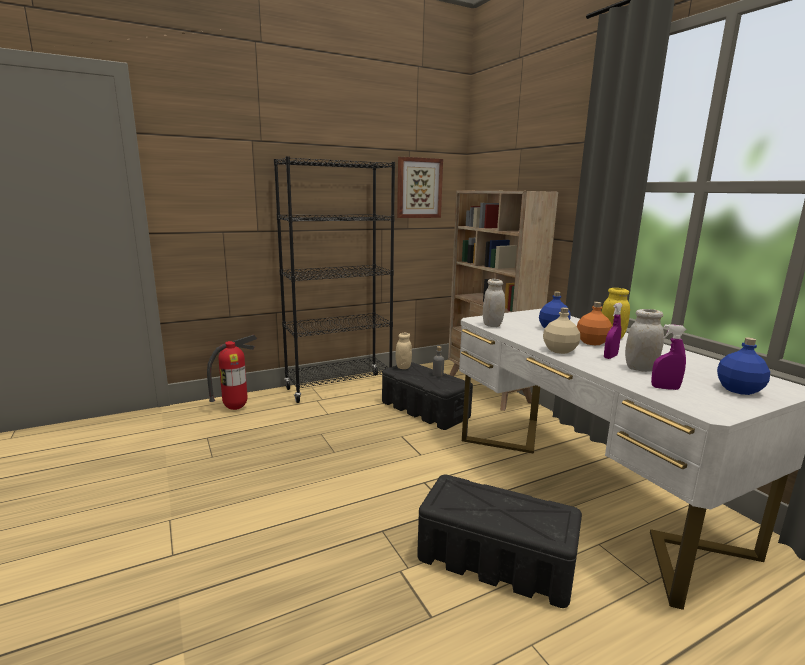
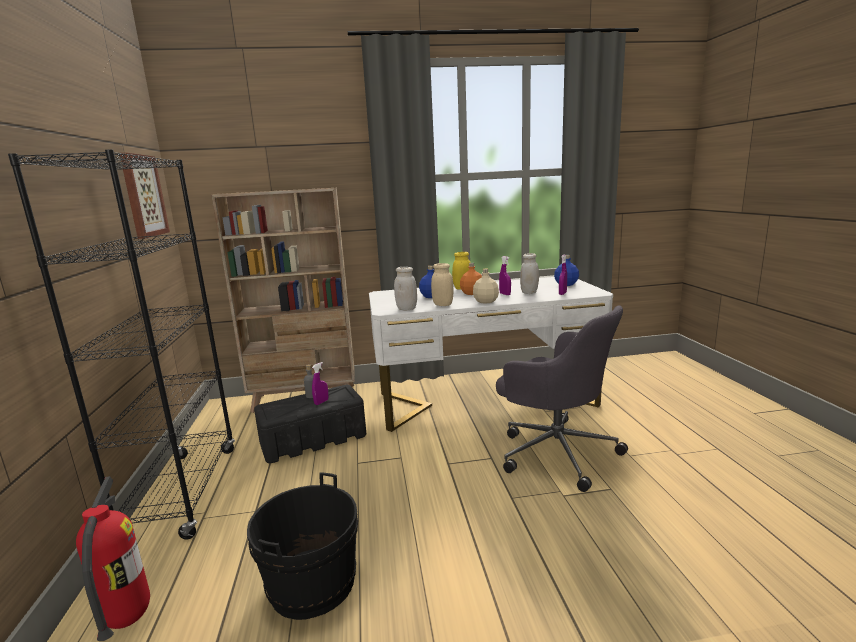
camera: 70 degrees left, 0 degrees up
beige jar [395,333,412,369] -> beige jar moved to [431,263,454,306]
black storage box [417,475,582,608] -> grey office chair [496,305,628,492]
none -> black bucket [247,472,358,620]
none -> purple spray bottle [312,362,328,405]

